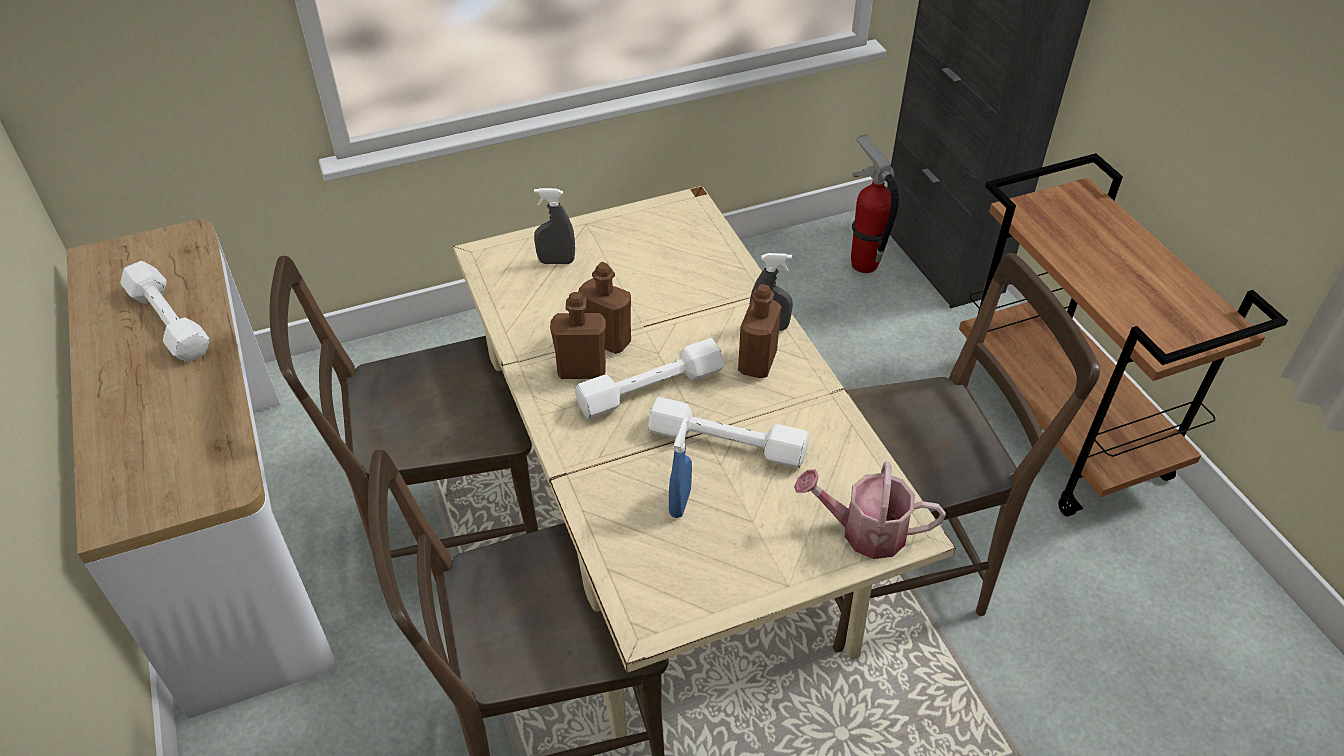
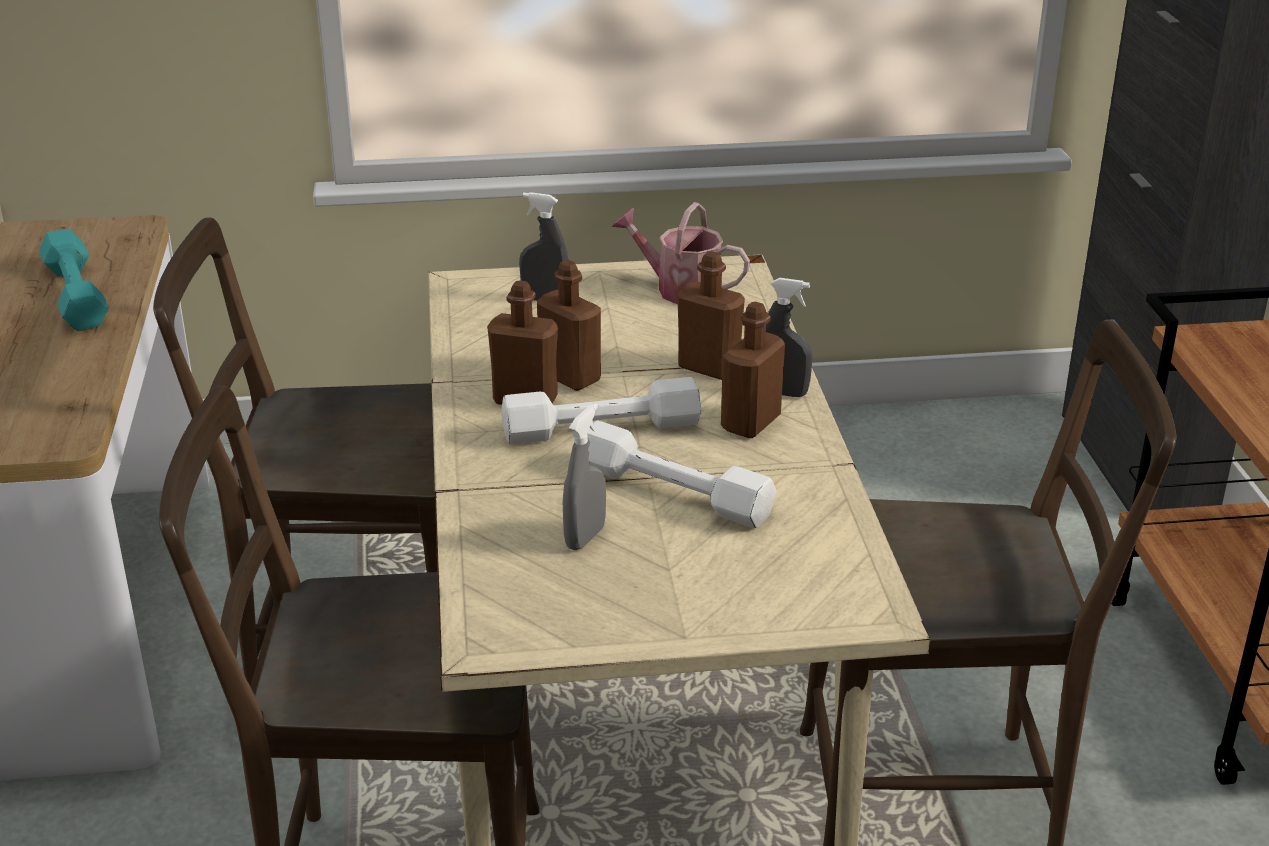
camera: 15 degrees right, 15 degrees down
white dumbbell [120,261,210,363] -> turquoise dumbbell [39,229,108,331]
blue spray bottle [669,417,692,518] -> grey spray bottle [563,403,606,550]
watering can [794,462,945,559] -> watering can moved to [611,202,750,305]
fire extinguisher [851,134,899,273] -> none
none -> brown bottle [677,251,745,380]

